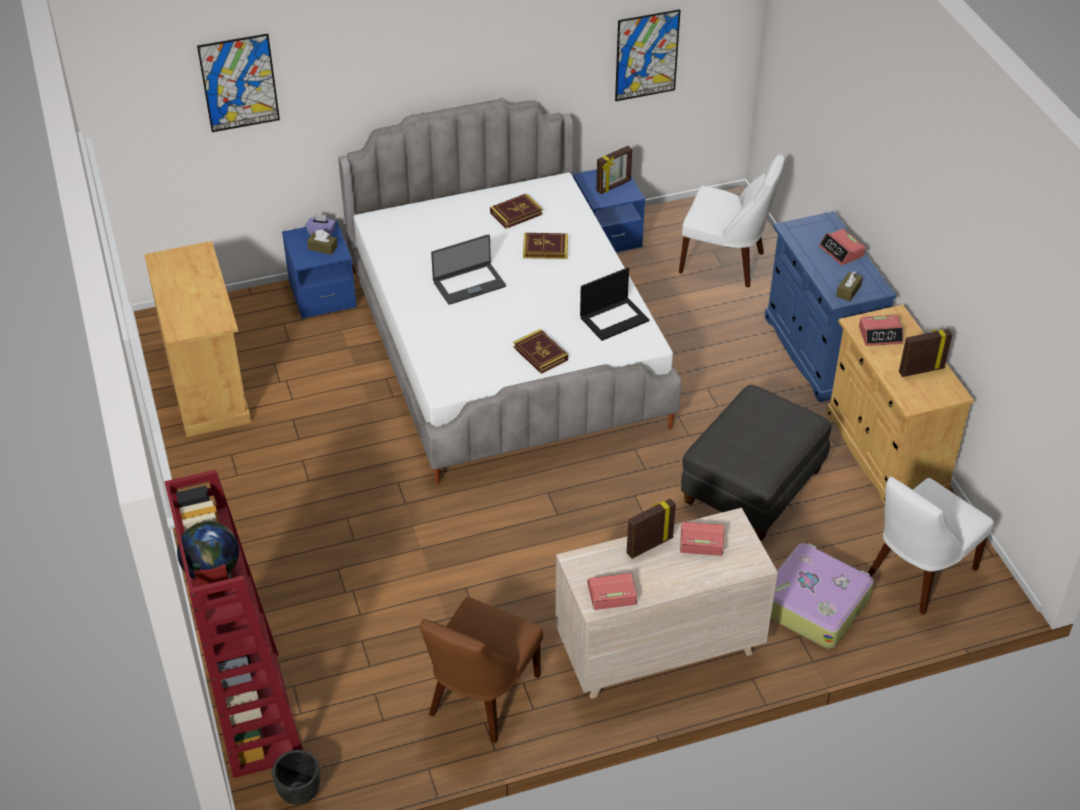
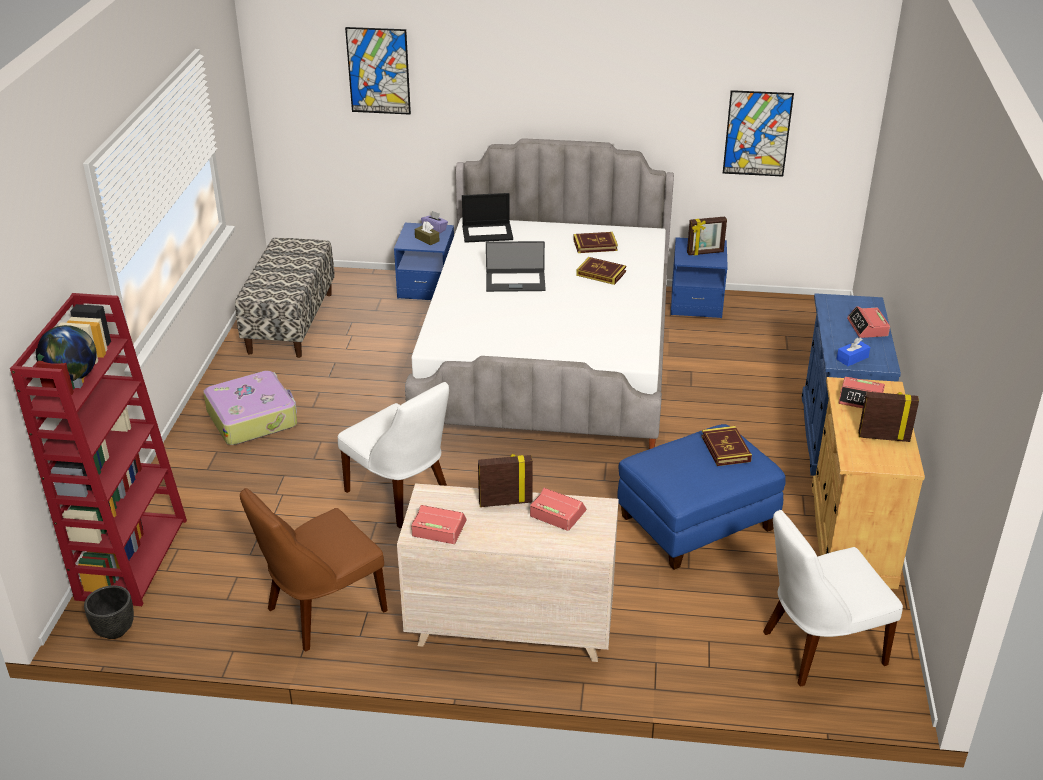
camera: 25 degrees right, 10 degrees down
beige cabinet [144,241,251,437] -> bench [235,238,335,358]
book [513,329,568,374] -> book moved to [701,426,752,466]
laptop [580,267,649,341] -> laptop moved to [462,193,513,243]
white chair [679,154,785,287] -> white chair moved to [338,382,449,528]
grey ottoman [681,385,832,541] -> blue ottoman [618,424,786,570]
suitcase [770,543,874,649] -> suitcase moved to [203,371,297,445]
brown tissue box [836,271,863,301] -> blue tissue box [836,338,870,366]

